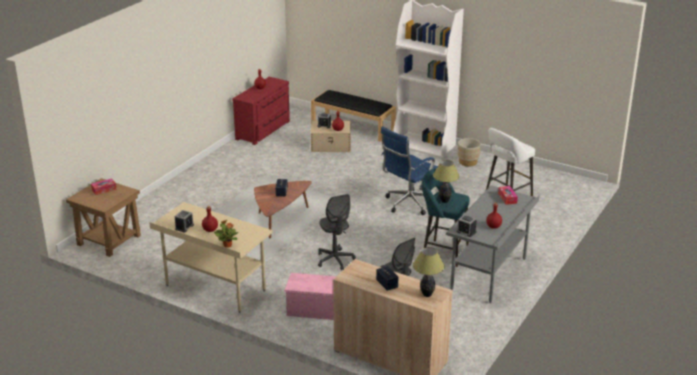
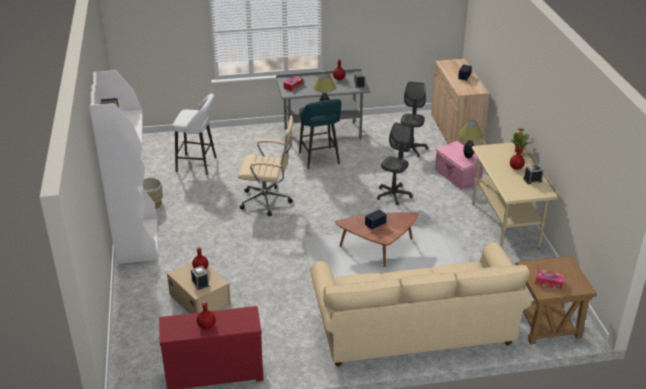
camera: 130 degrees left, 5 degrees up
black bench [311,90,396,142] -> none
blue office chair [381,126,438,215] -> beige office chair [238,115,293,216]
table lamp [413,247,445,297] -> table lamp moved to [459,120,483,158]
none -> beige sofa [310,242,532,367]

